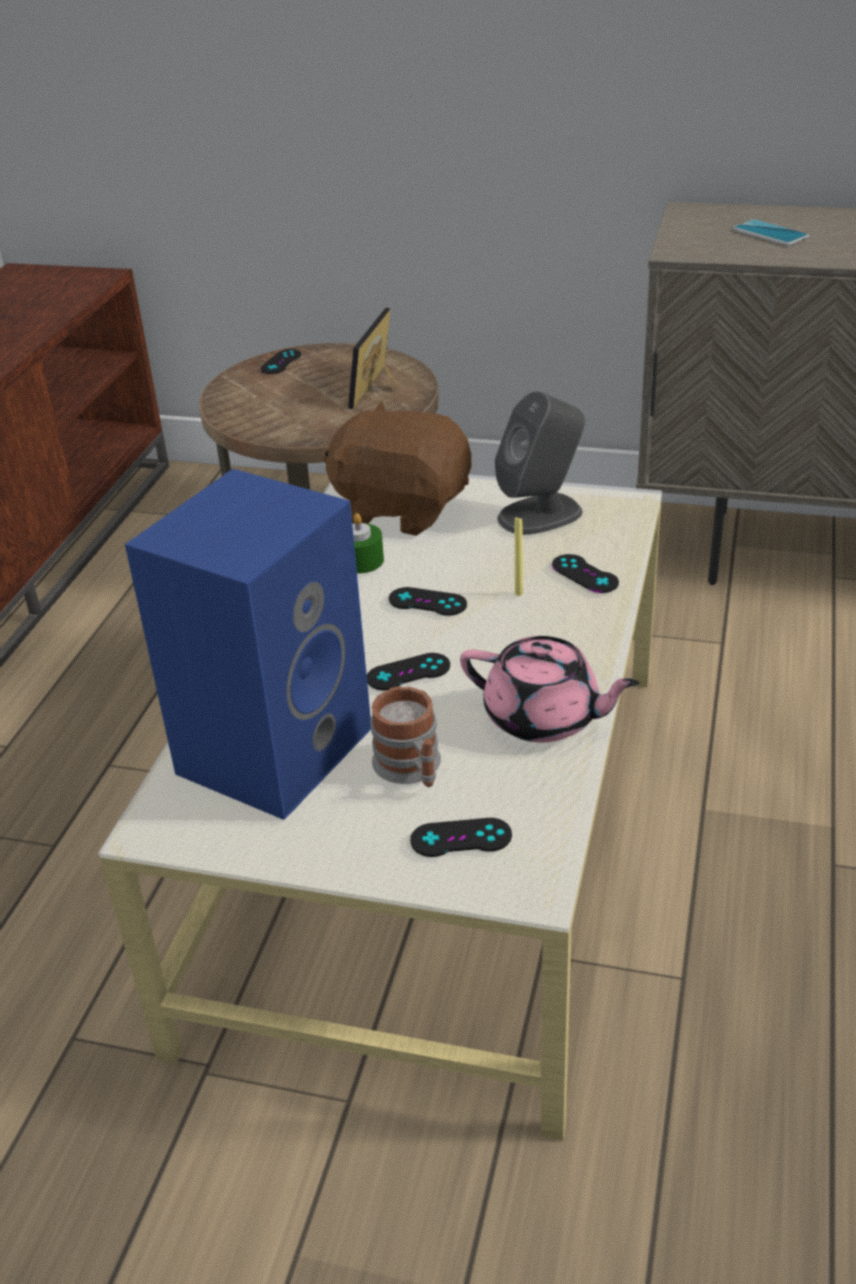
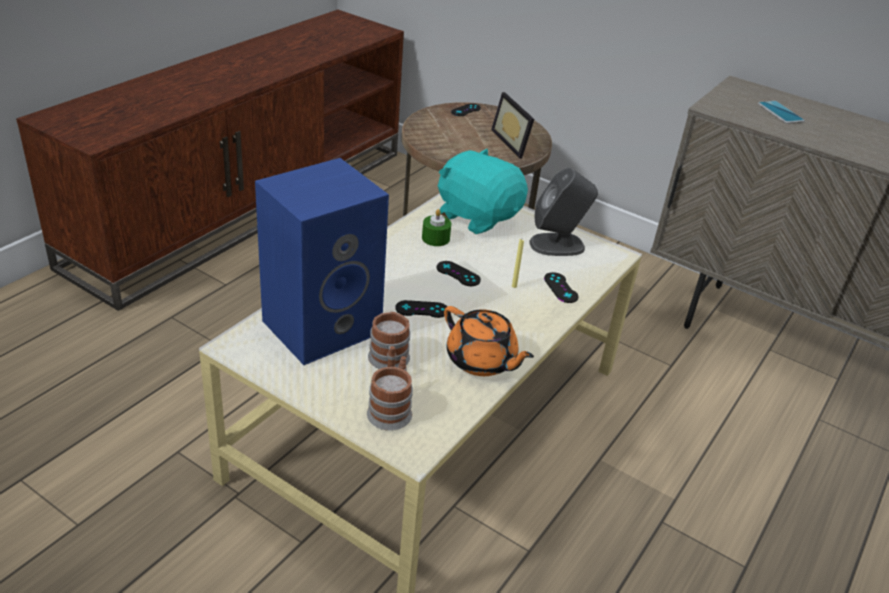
camera: 15 degrees right, 0 degrees up
brown plush toy [323,401,471,536] -> turquoise plush toy [438,149,528,234]
picture frame [348,308,399,409] -> picture frame turned 60 degrees counterclockwise [491,92,534,158]
black game controller [410,818,512,857] -> mug [367,356,413,431]
pink teapot [460,636,639,743] -> orange teapot [444,306,534,376]

